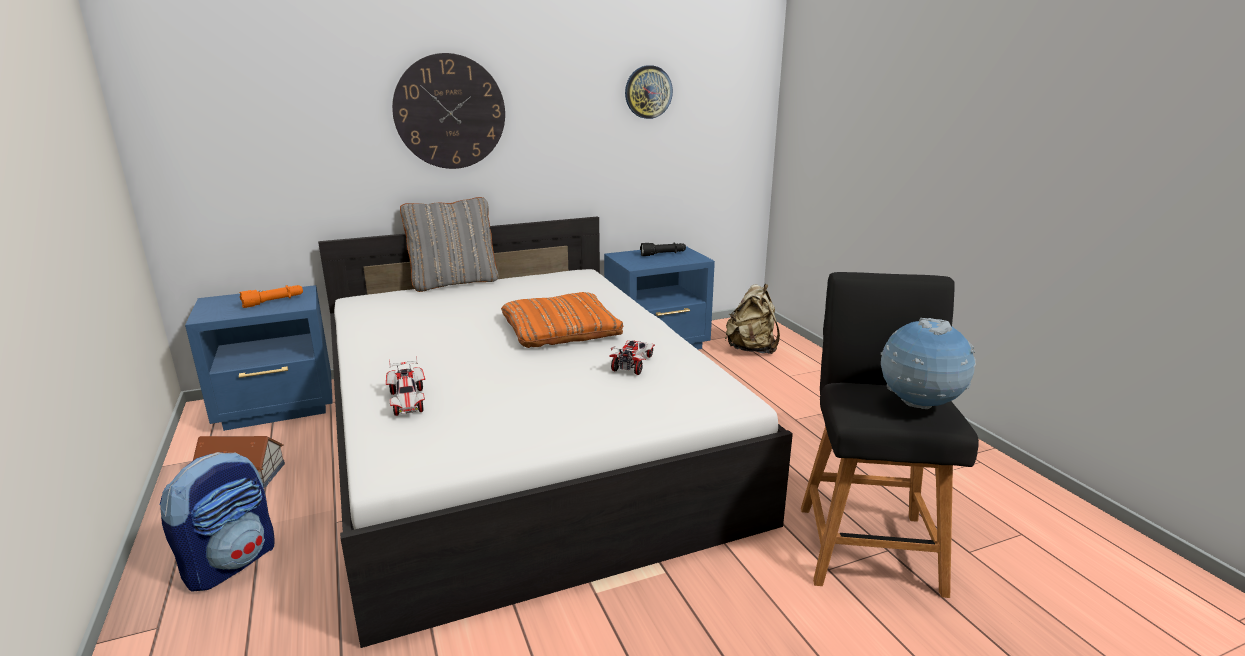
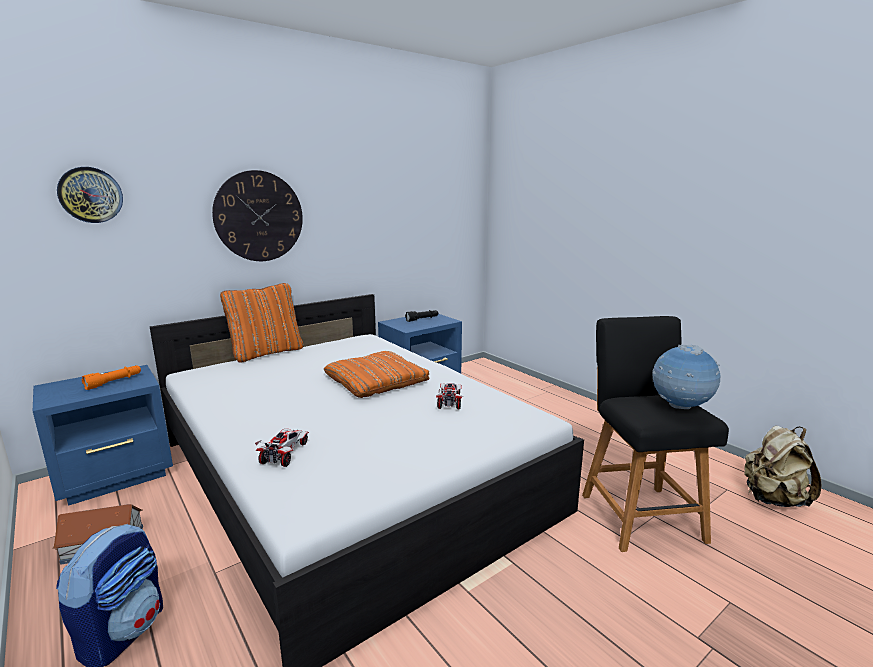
camera: 15 degrees left, 5 degrees down
toy car [386,356,425,416] -> toy car turned 135 degrees counterclockwise [255,429,309,467]
grey pillow [400,197,498,292] -> orange pillow [220,283,303,363]
wall clock [625,65,673,119] -> wall clock moved to [57,167,123,223]
beige backpack [725,284,780,354] -> beige backpack moved to [744,426,822,507]

